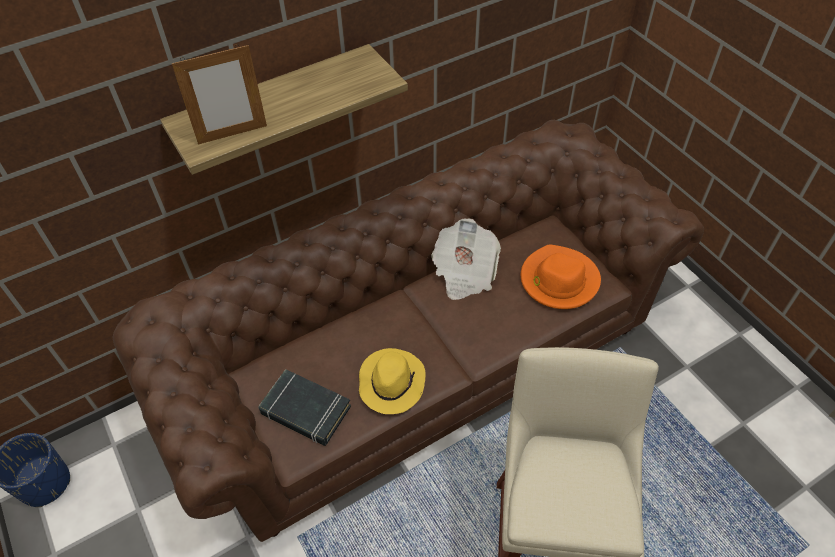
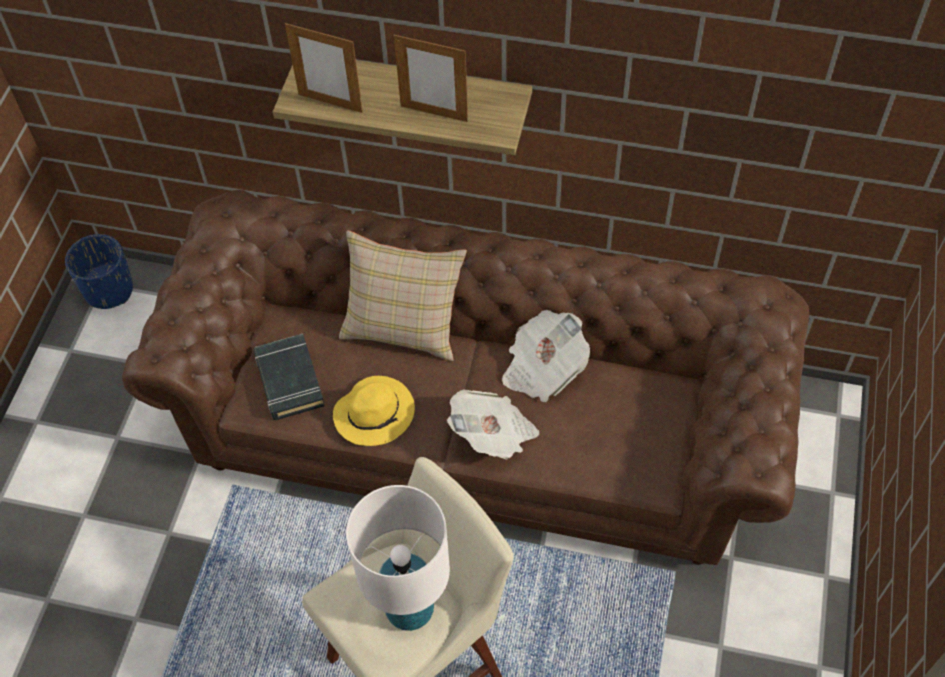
camera: 45 degrees right, 5 degrees up
orange hat [521,244,601,309] -> none
none -> beige pillow [339,231,467,361]
none -> white table lamp [346,485,450,631]
none -> picture frame [394,35,468,122]
none -> newspaper [447,389,539,460]

